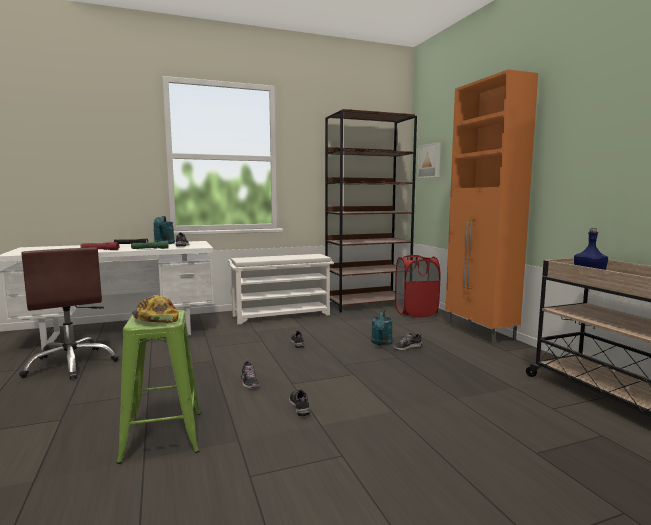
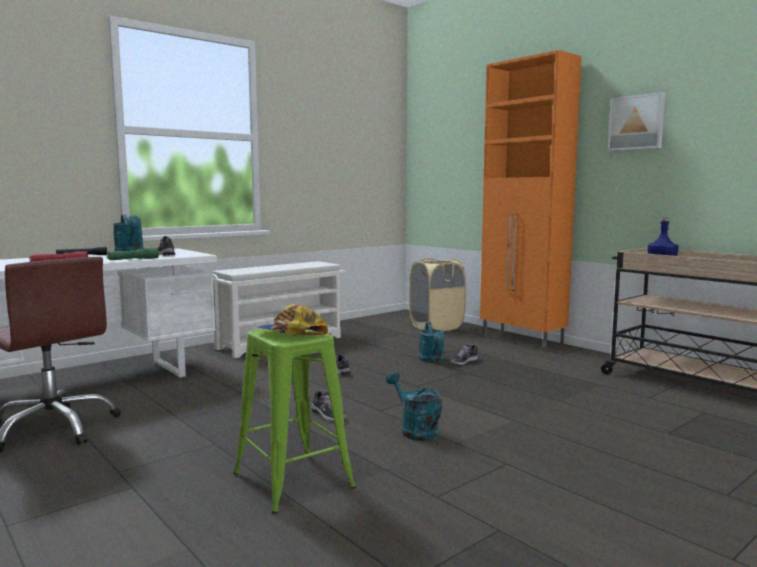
camera: 20 degrees left, 0 degrees up
shoe [289,389,310,416] -> turquoise watering can [386,372,442,441]
brown bookcase [325,109,417,313] -> none
red laundry basket [395,255,440,317] -> beige laundry basket [409,258,466,331]
picture [417,142,441,178] -> picture moved to [608,92,665,151]

